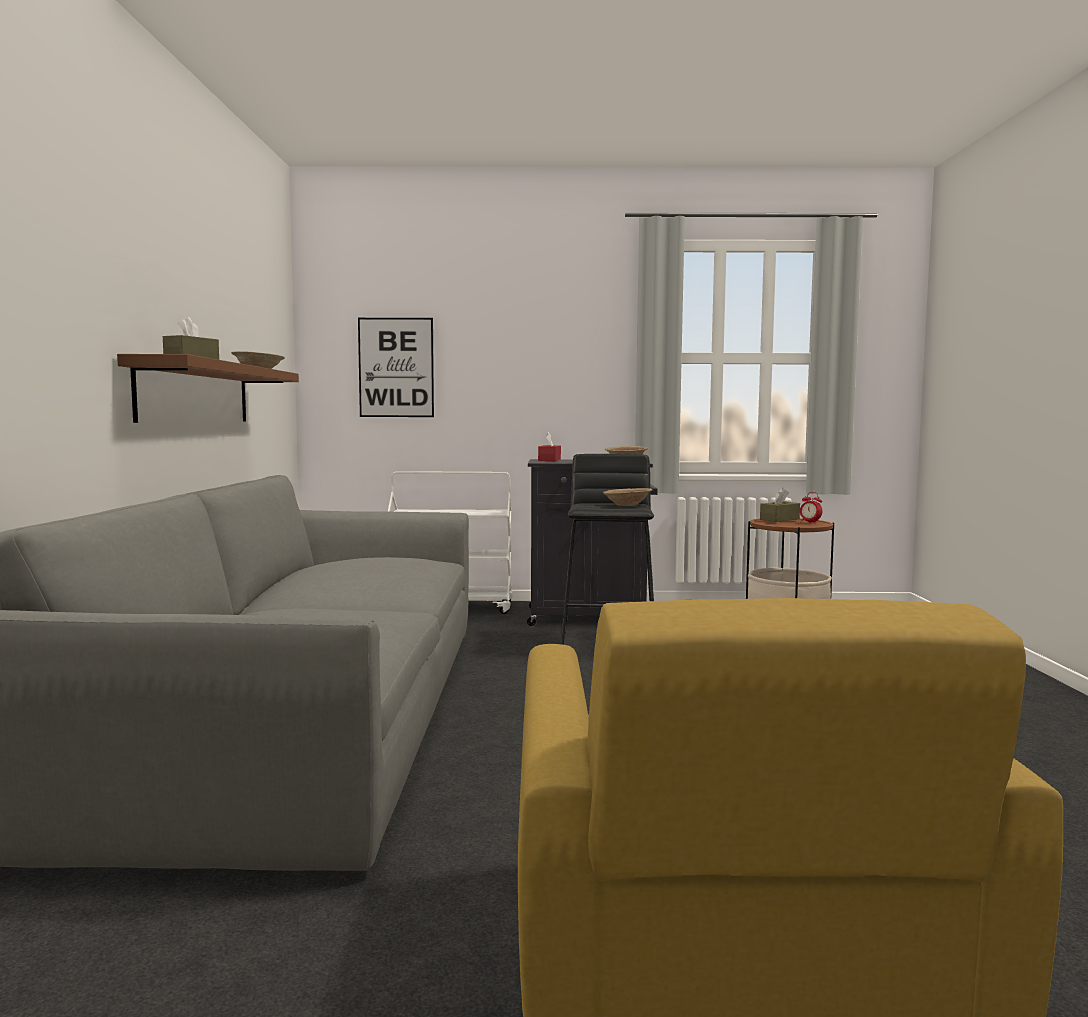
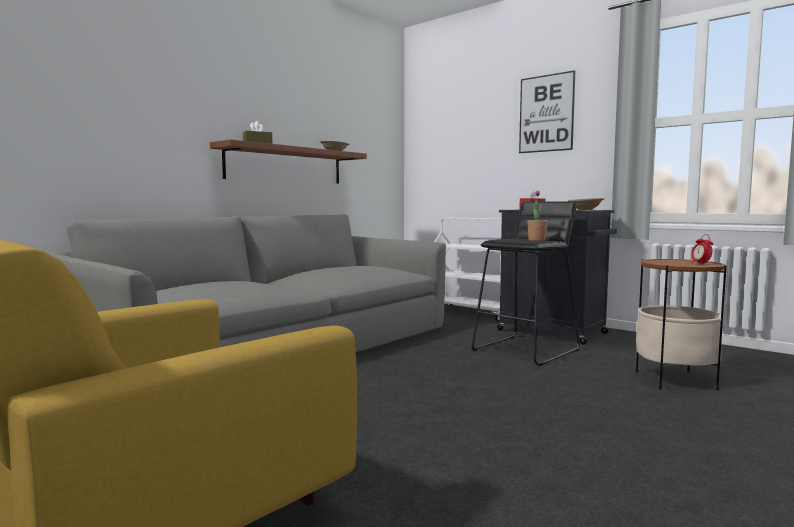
camera: 40 degrees right, 0 degrees up
picture [358,318,434,417] -> picture moved to [519,70,575,153]
brown bowl [603,488,653,506] -> potted plant [527,190,548,241]
brown tissue box [760,488,800,522] -> none

